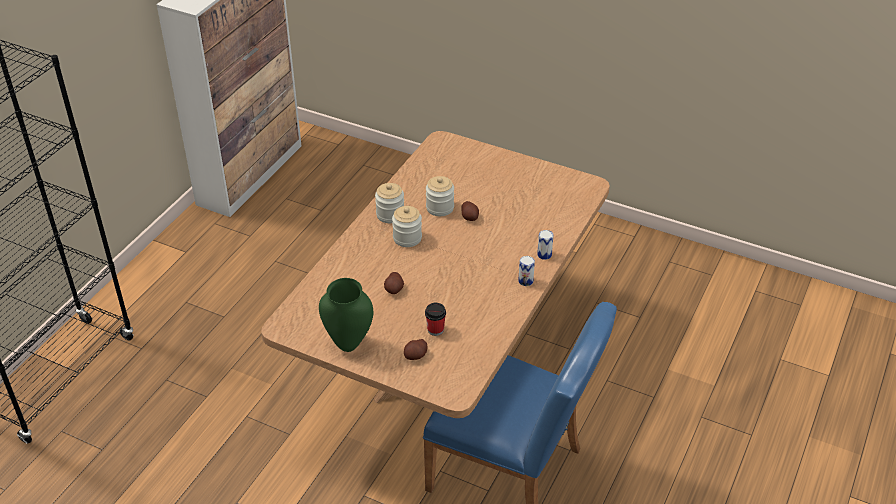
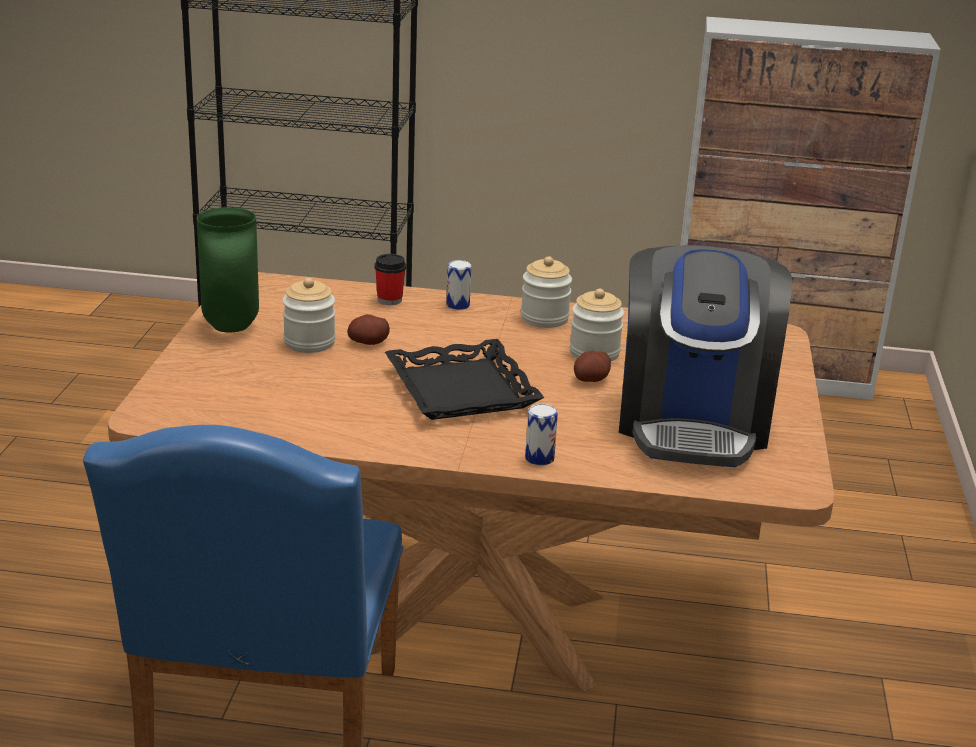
camera: 70 degrees right, 15 degrees down
jar [392,206,422,247] -> jar moved to [282,278,335,353]
potato [404,339,428,360] -> none
cup [425,303,446,336] -> cup moved to [374,254,406,305]
can [518,256,535,286] -> can moved to [446,260,471,310]
none -> black tray [385,339,544,420]
none -> coffee machine [619,245,792,467]

